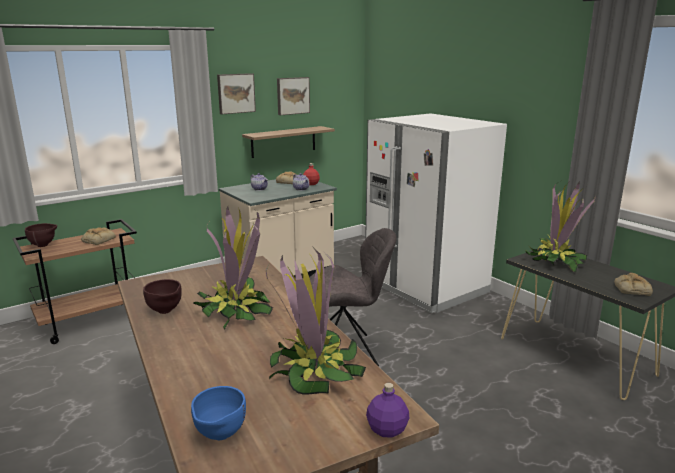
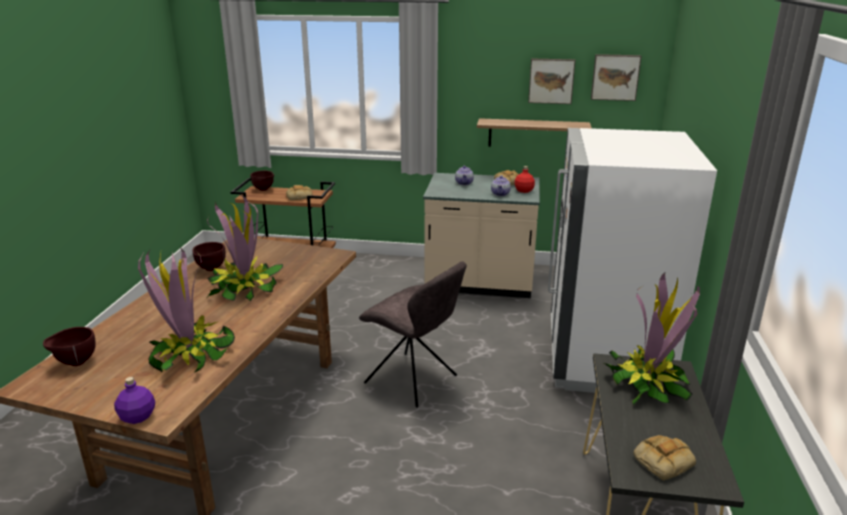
camera: 45 degrees right, 5 degrees up
blue bowl [191,386,246,440] -> brown bowl [43,327,96,366]
picture [217,73,256,114] -> picture moved to [591,54,642,101]

